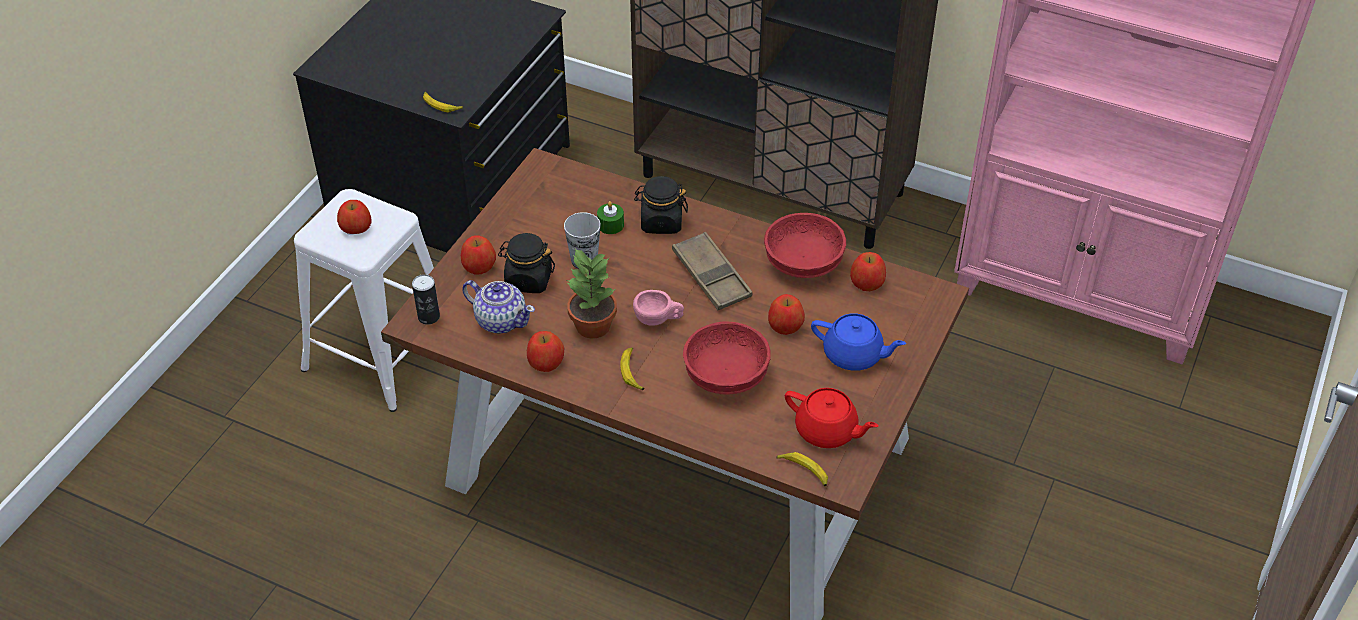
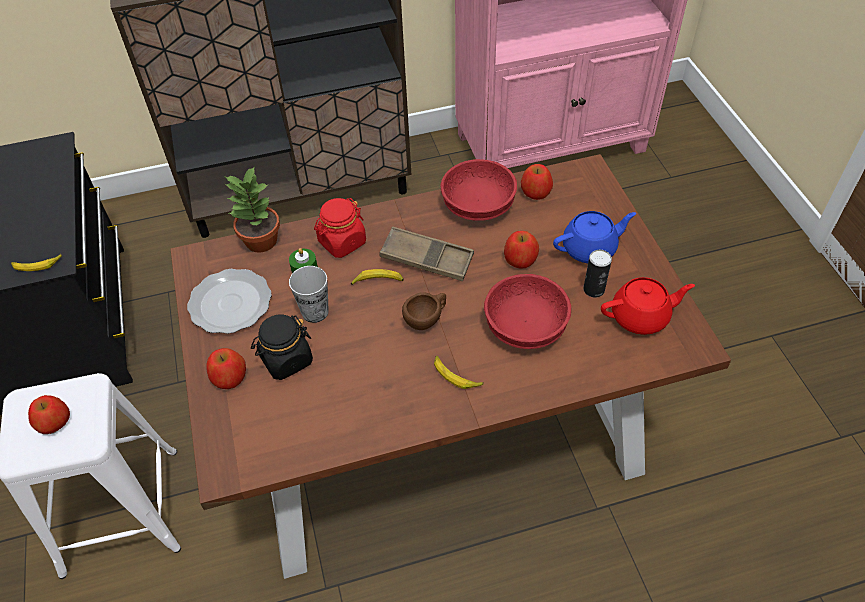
camera: 40 degrees left, 5 degrees up
can [412,274,440,325] -> can moved to [583,250,612,298]
teapot [462,280,535,334] -> none
apple [527,331,564,372] -> none
potted plant [567,249,617,339] -> potted plant moved to [225,166,280,253]
pink cup [633,290,684,326] -> brown cup [402,292,446,330]
black jar [634,176,688,234] -> red jar [314,198,366,258]
banana [776,452,828,486] -> banana moved to [351,269,404,285]
none -> plate [187,269,272,334]

